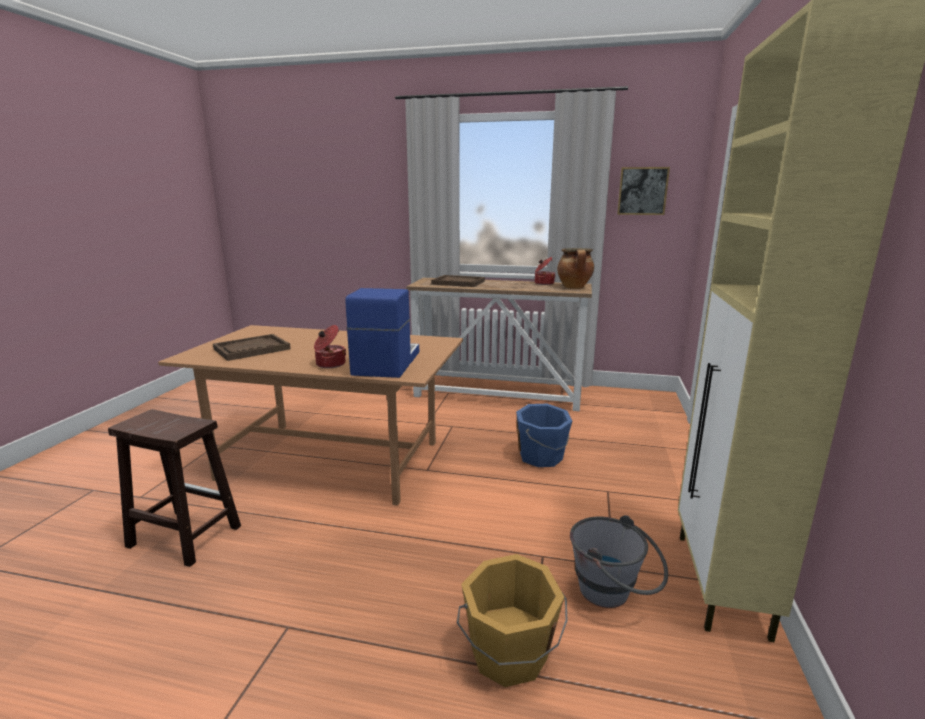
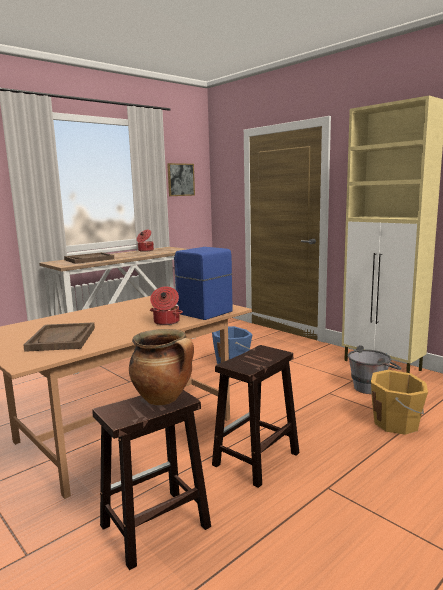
camera: 55 degrees left, 5 degrees down
cooking pot [557,248,594,289] -> cooking pot moved to [129,329,194,405]
none -> brown stool [212,345,299,488]

